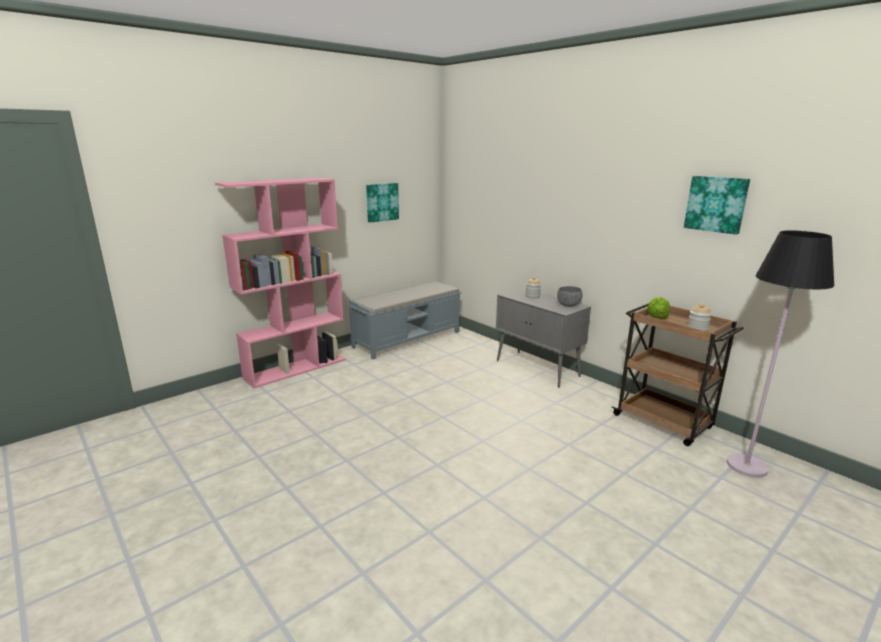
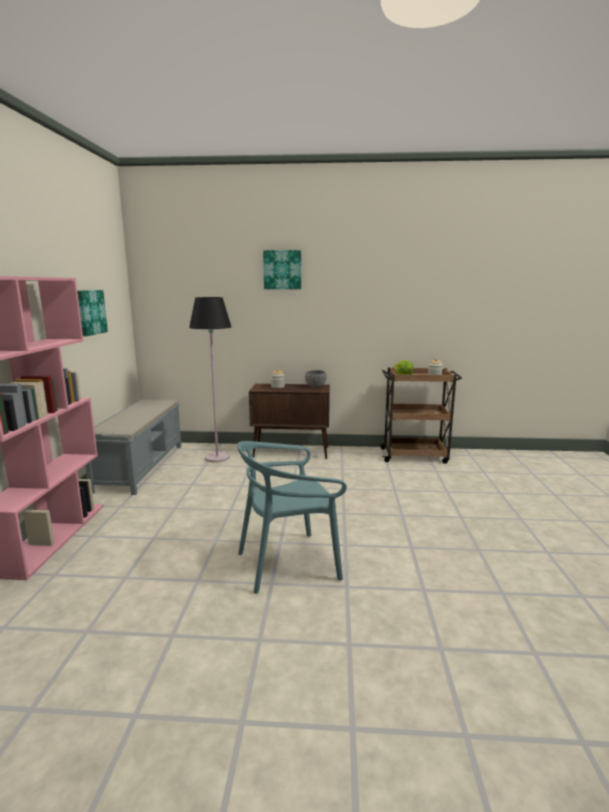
camera: 45 degrees left, 5 degrees down
grey cabinet [496,288,591,387] -> brown cabinet [249,384,330,459]
picture [684,176,750,235] -> picture moved to [263,250,301,289]
black floor lamp [727,230,834,478] -> black floor lamp moved to [189,297,231,463]
none -> turquoise chair [237,441,347,594]

